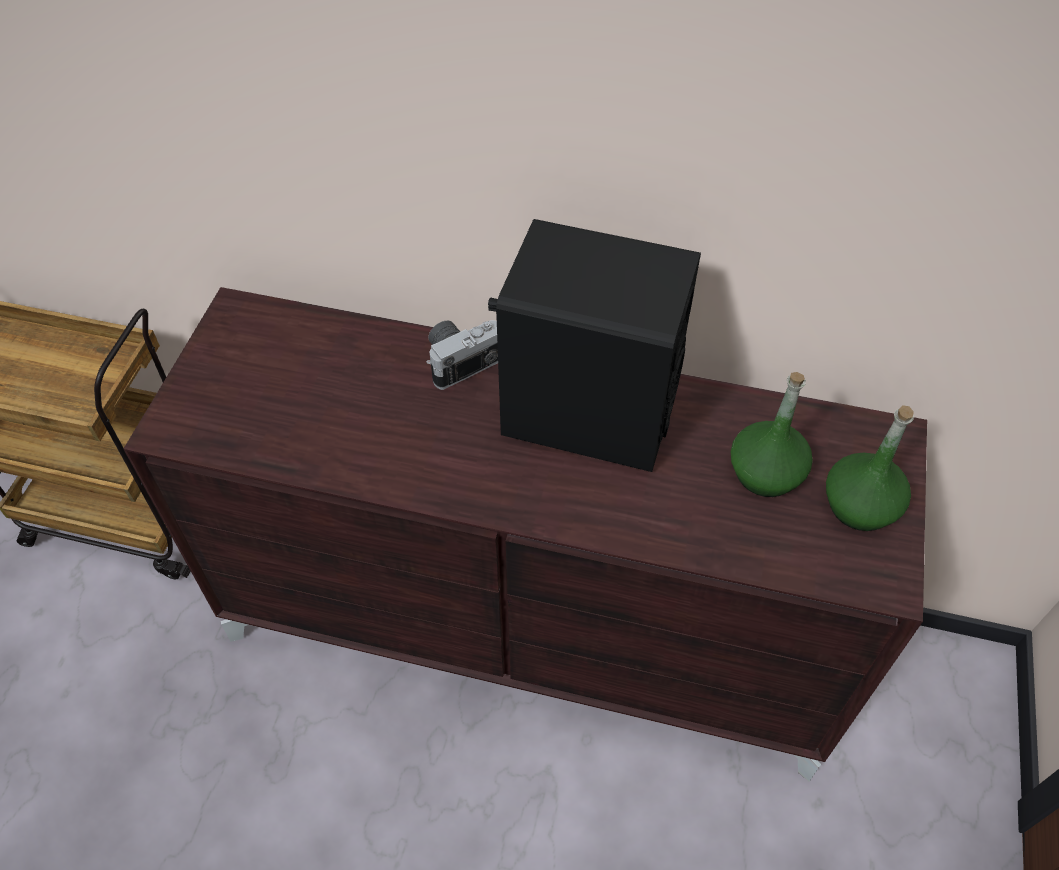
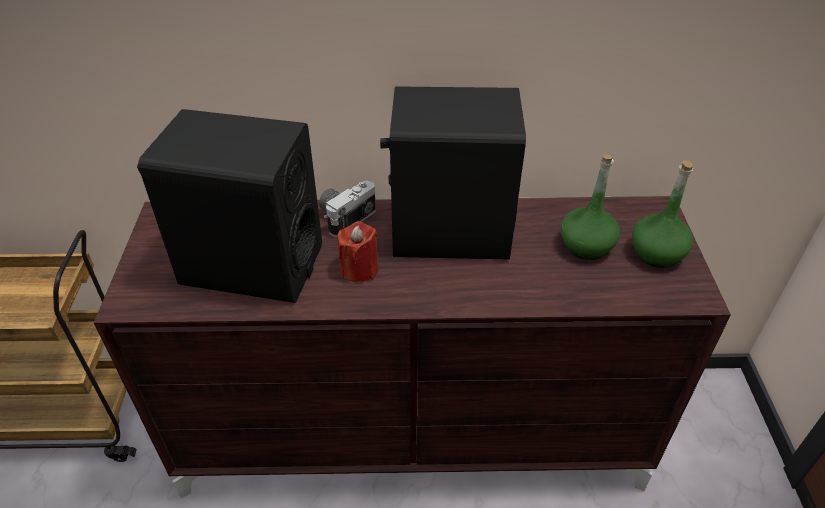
camera: 15 degrees left, 10 degrees down
none -> black speaker [137,109,322,303]
none -> red candle [338,221,379,282]

